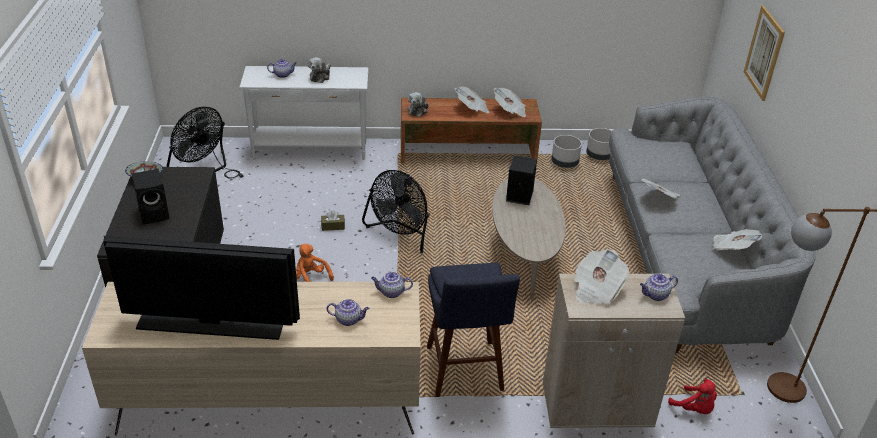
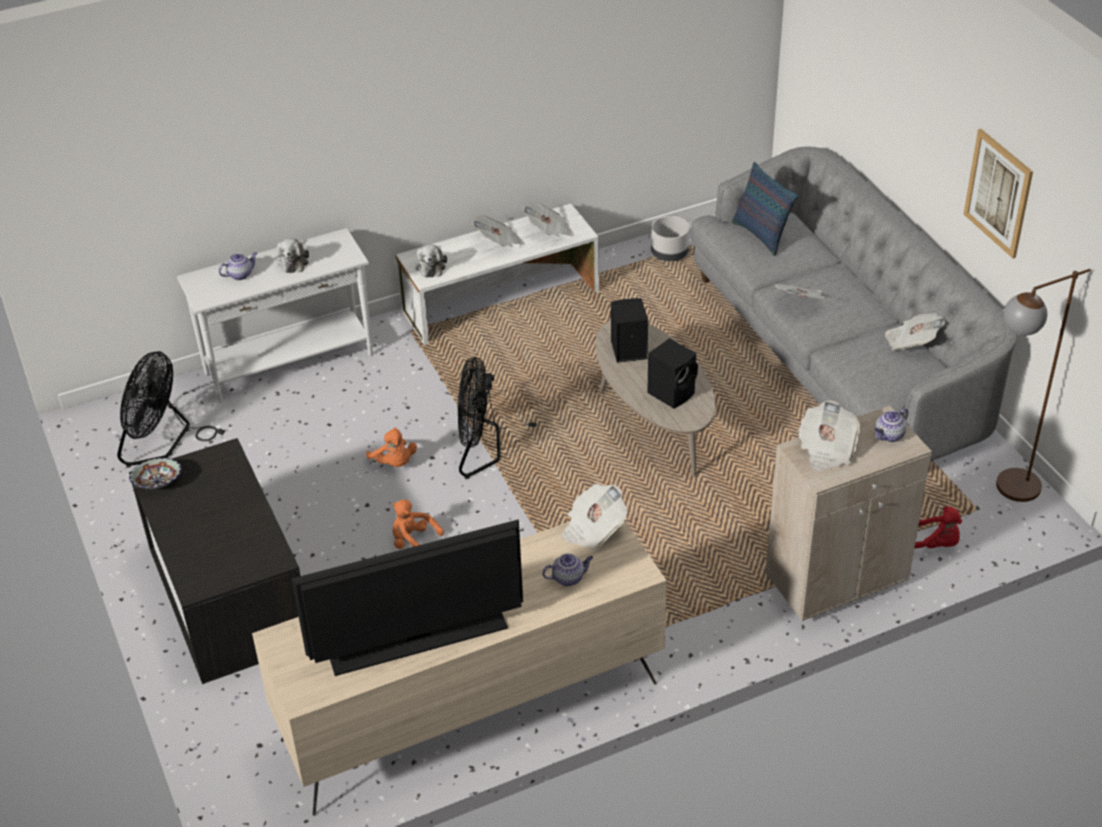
camera: 20 degrees left, 5 degrees up
black speaker [132,169,170,224] -> black speaker moved to [647,338,698,409]
brown tissue box [321,210,345,231] -> orange plush toy [366,427,417,467]
black fan [362,170,430,253] -> black fan turned 75 degrees clockwise [458,356,538,480]
teapot [371,272,413,298] -> newspaper [562,484,627,550]
brown bench [401,98,542,163] -> white bench [396,204,599,345]
blue stool [427,263,520,397] -> none
grey planter [551,135,582,168] -> none
picture [744,6,785,101] -> picture moved to [963,129,1033,258]
none -> blue pillow [732,162,798,256]

